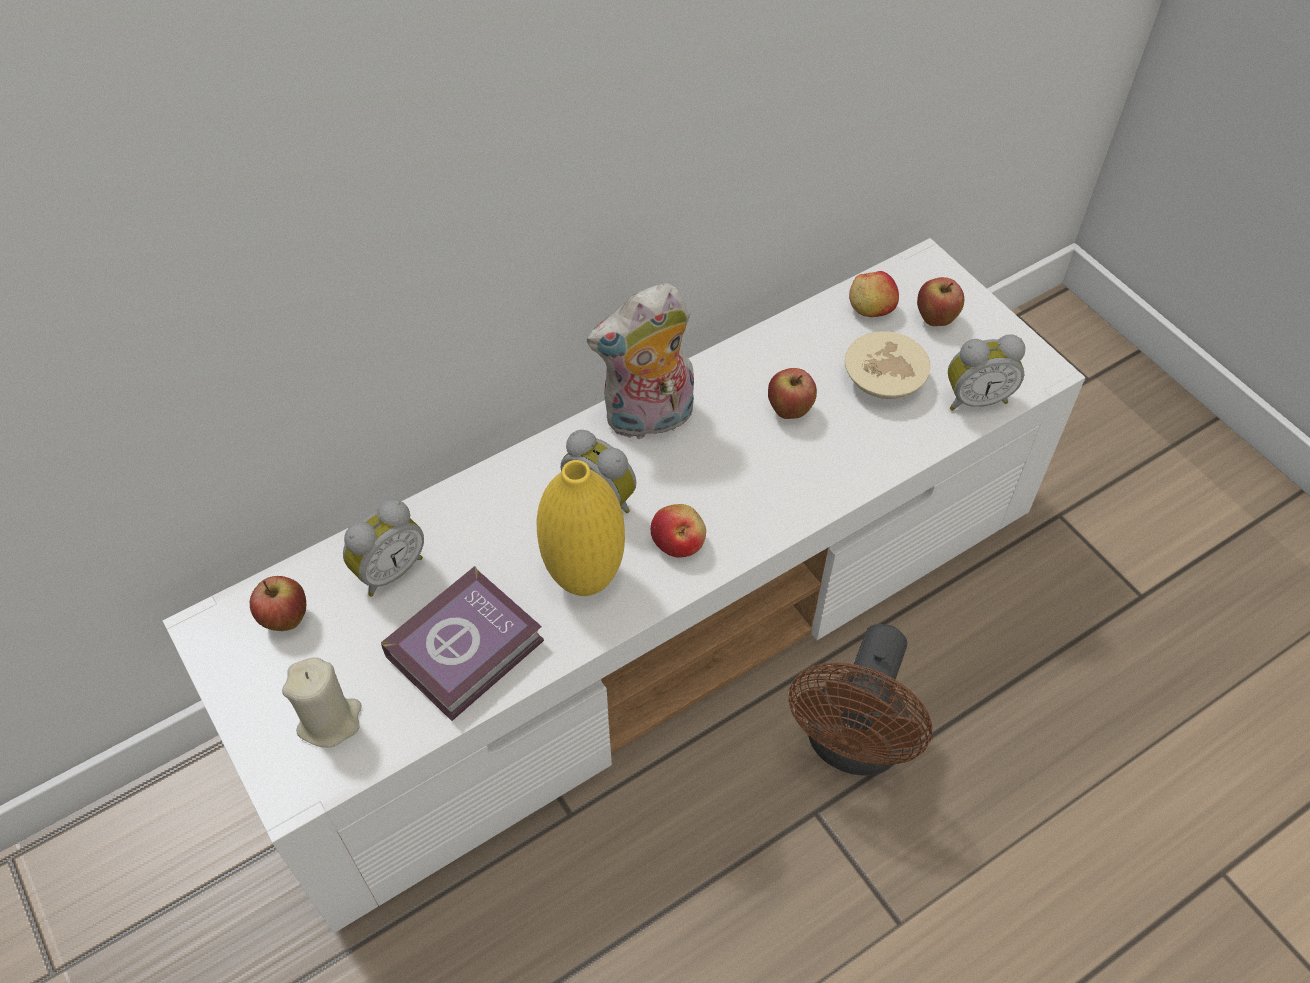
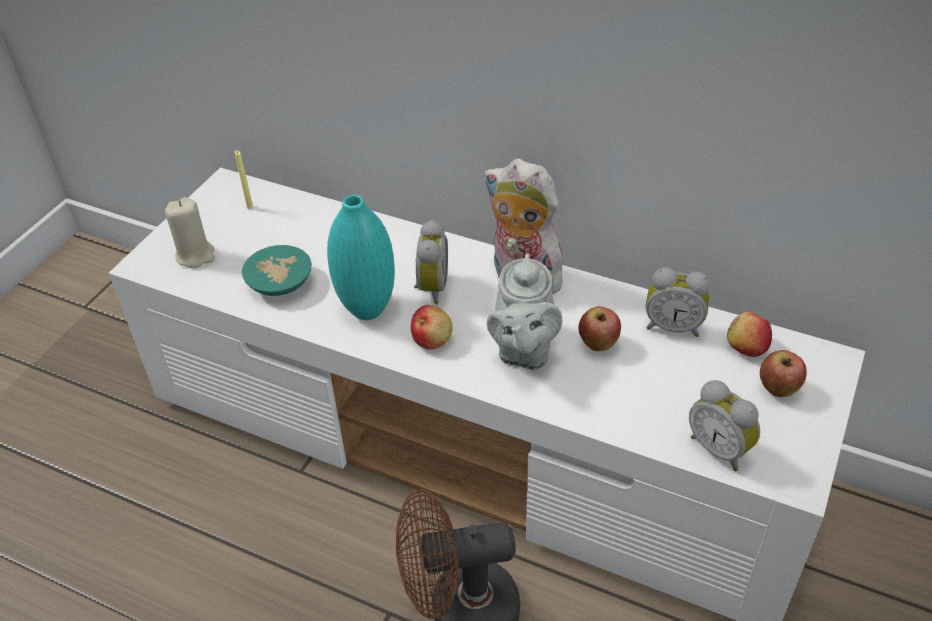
camera: 60 degrees right, 10 degrees down
apple [250,576,306,631] -> yellow candle [235,150,253,209]
alarm clock [343,499,424,597] -> alarm clock moved to [646,267,710,337]
book [381,566,544,721] -> turquoise bowl [242,245,312,296]
yellow vase [537,460,625,596] -> turquoise vase [327,195,395,320]
beige bowl [845,331,930,399] -> none
none -> grey teapot [487,253,562,370]

